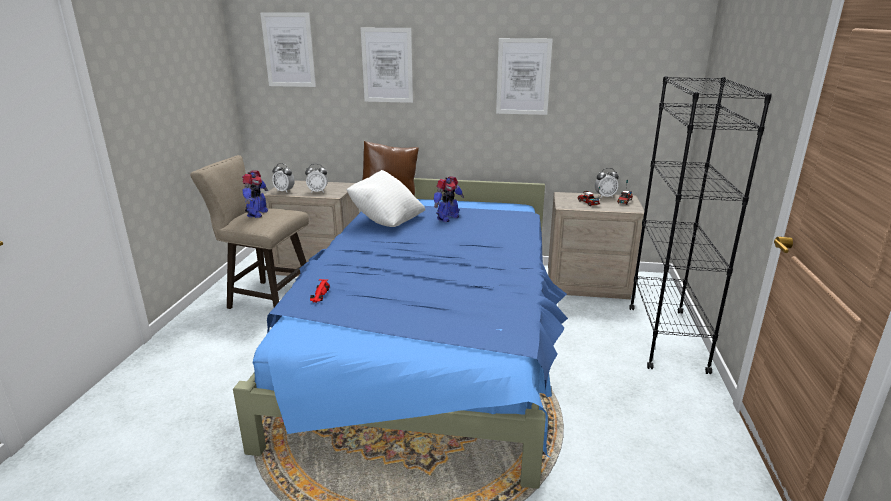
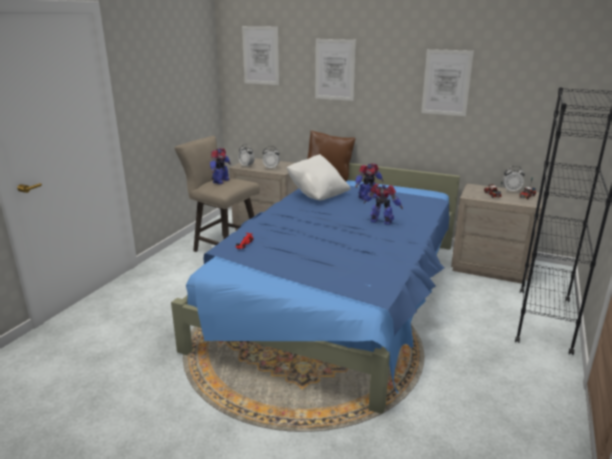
camera: 15 degrees right, 0 degrees up
none -> toy robot [364,183,403,225]

